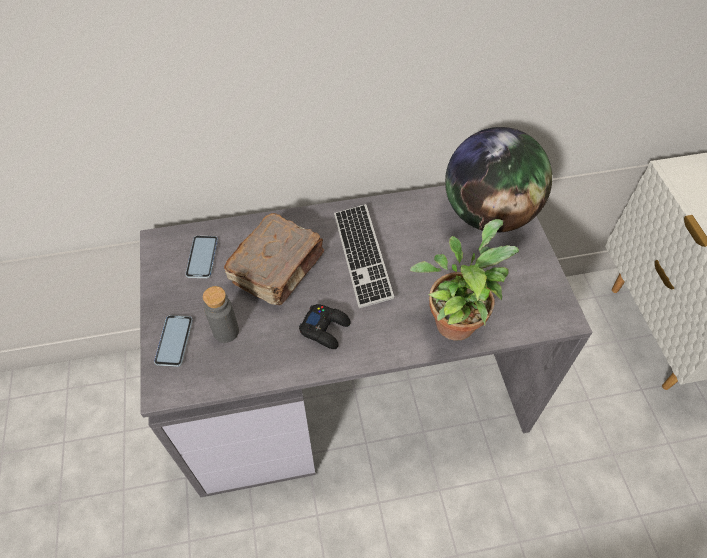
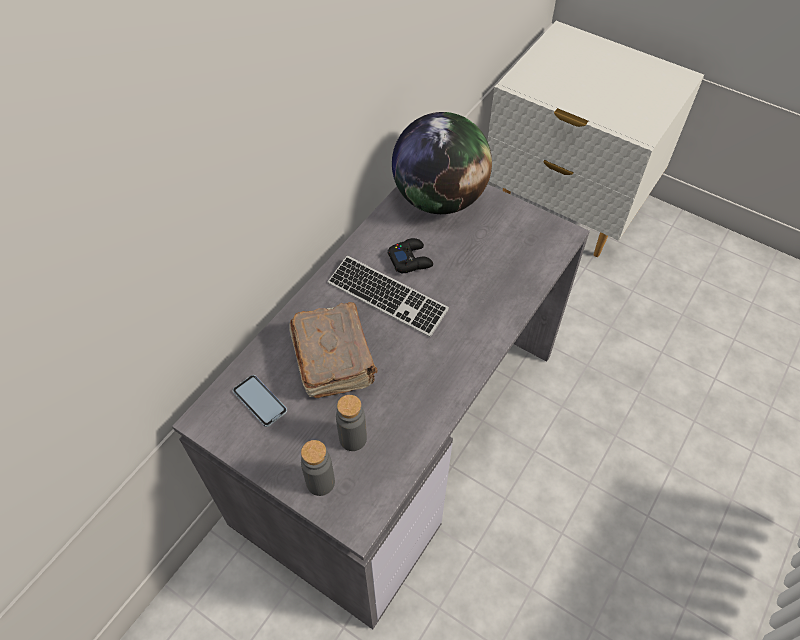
camera: 45 degrees left, 0 degrees up
phone [154,315,193,367] -> grey bottle [301,440,335,496]
black game controller [299,304,351,349] -> black game controller moved to [388,238,433,273]
potted plant [410,219,519,341] -> none

